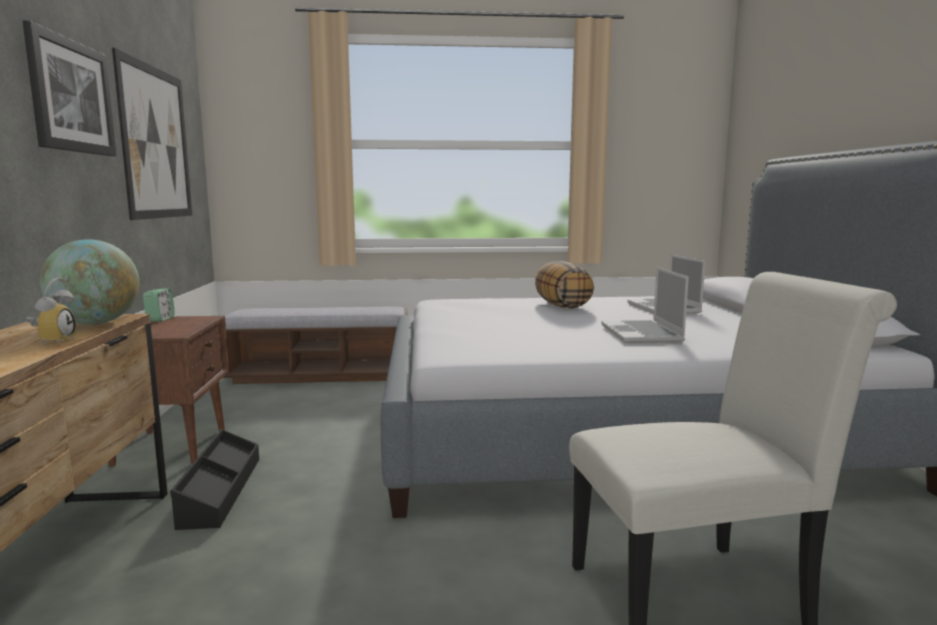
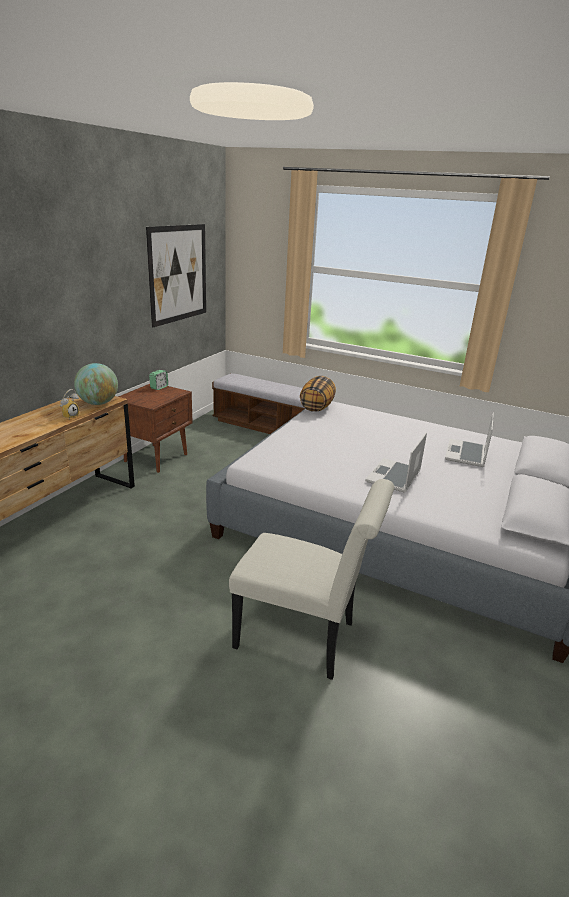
camera: 30 degrees right, 15 degrees up
picture [23,20,116,156] -> none
black storage box [170,429,259,530] -> none
pillow [535,261,594,309] -> pillow moved to [300,376,336,411]

